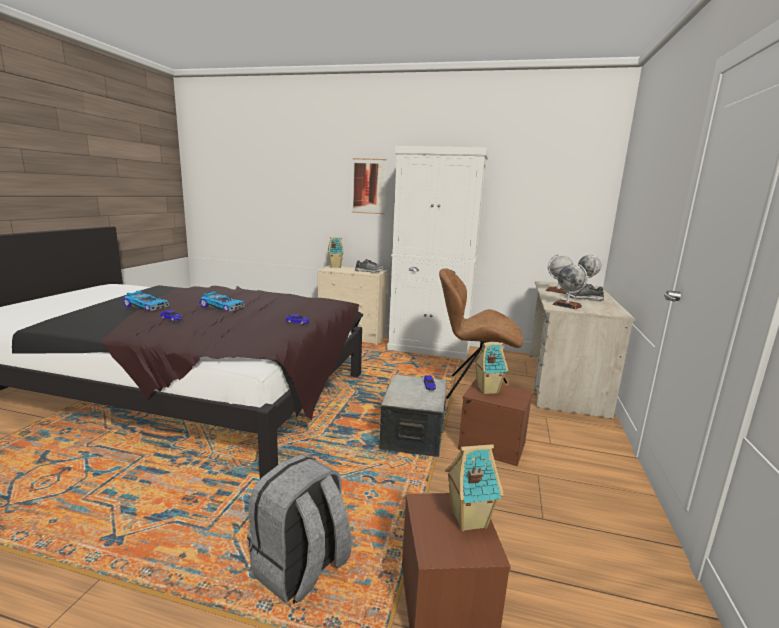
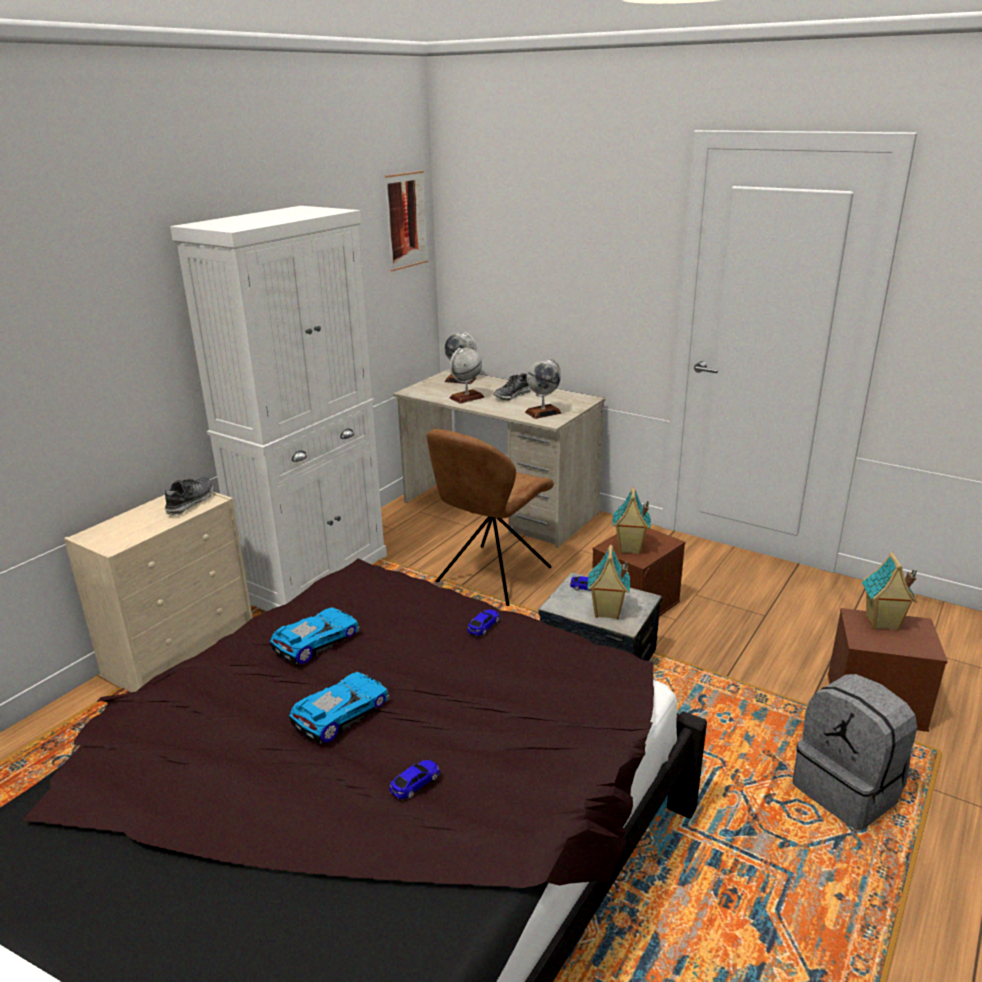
camera: 70 degrees left, 10 degrees up
toy car [123,291,169,311] -> toy car moved to [270,607,360,665]
toy house [328,237,344,268] -> toy house moved to [587,545,630,620]
picture [352,158,386,214] -> picture moved to [384,171,428,271]

